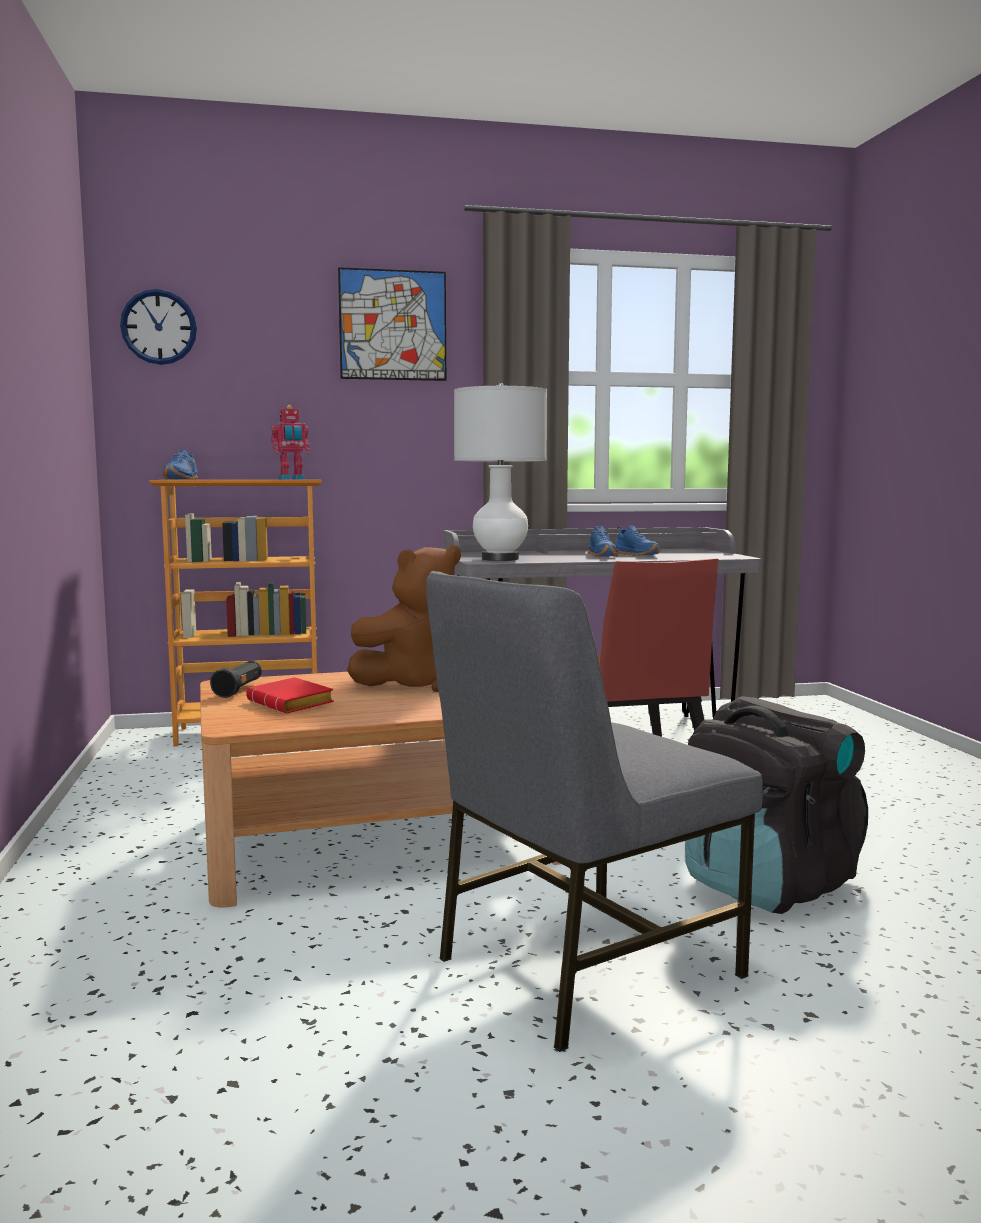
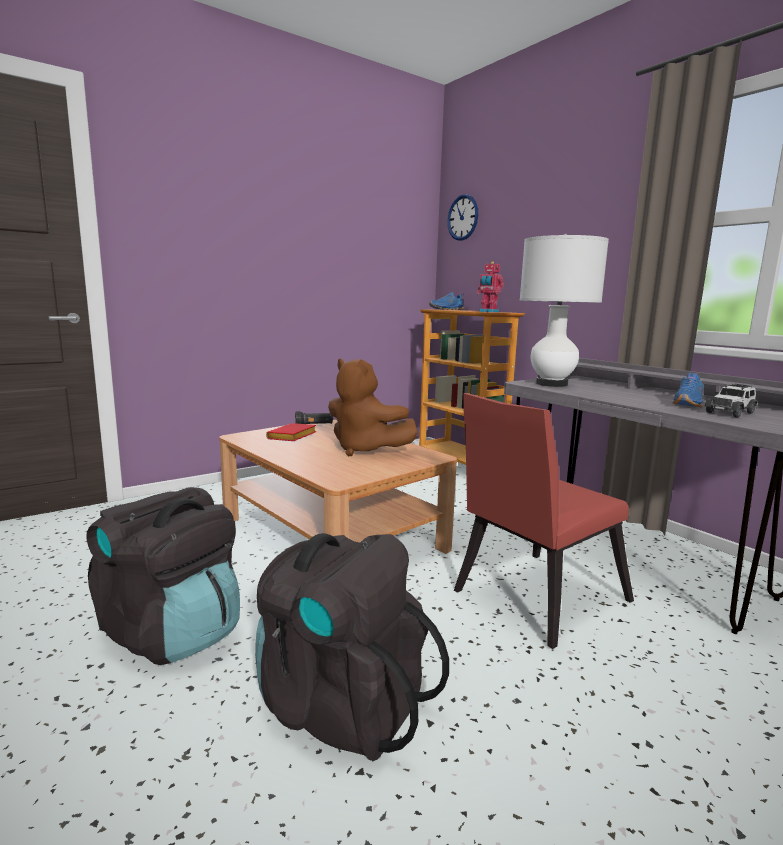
camera: 65 degrees right, 5 degrees up
picture [338,267,446,381] -> none
grey chair [426,571,763,1052] -> black backpack [87,487,240,665]
blue shoe [587,526,618,557] -> none
none -> toy car [705,383,757,418]

